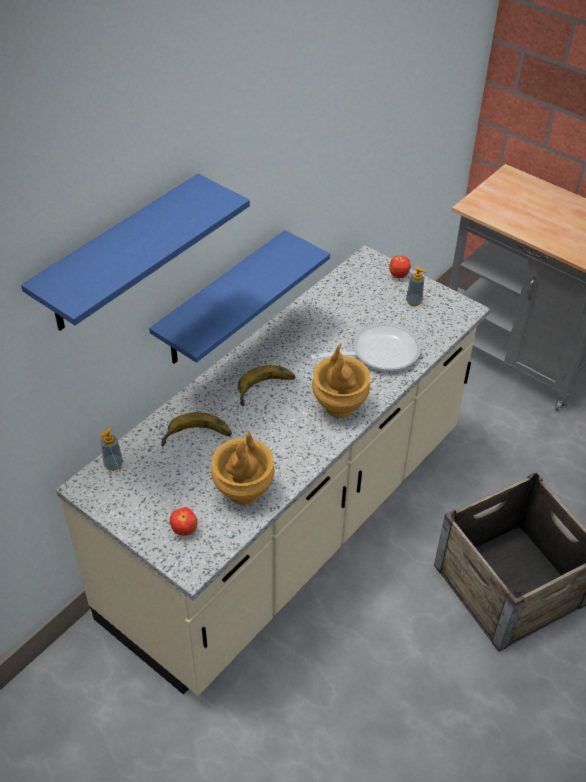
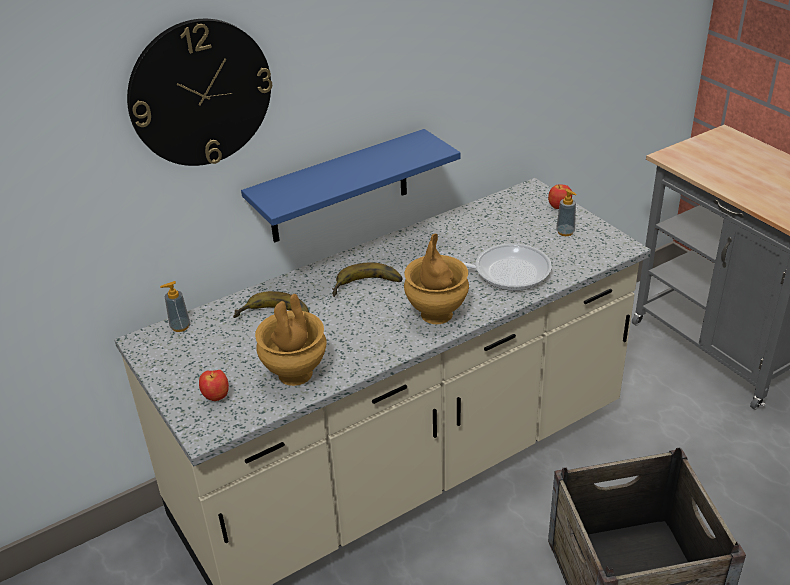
camera: 20 degrees right, 10 degrees down
blue shelf [21,174,250,331] -> wall clock [127,19,272,166]

